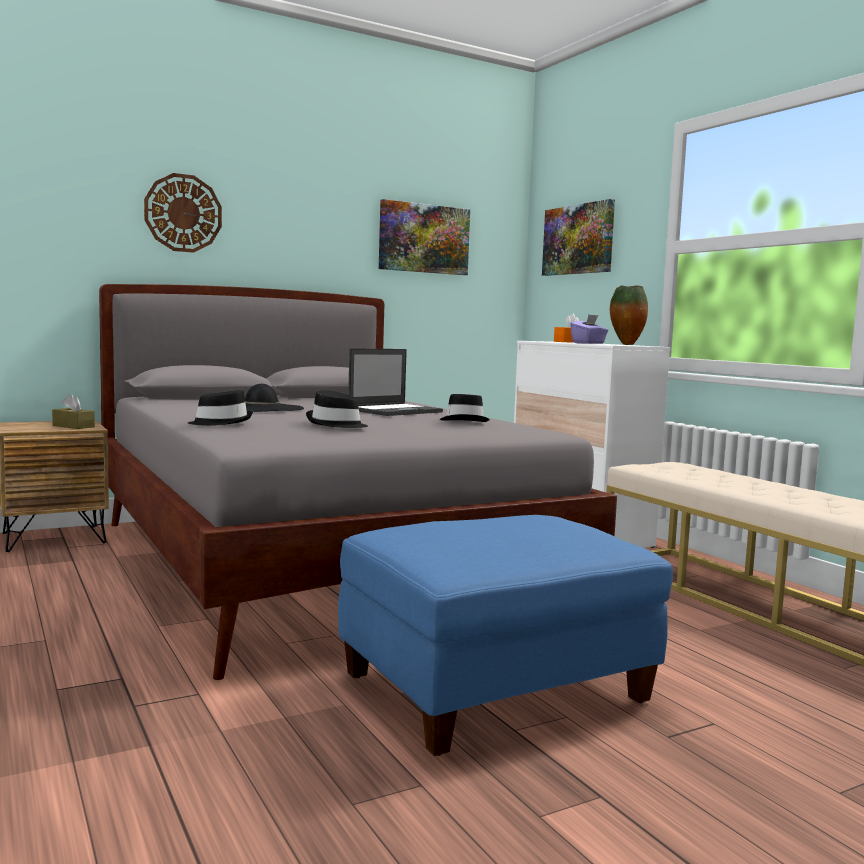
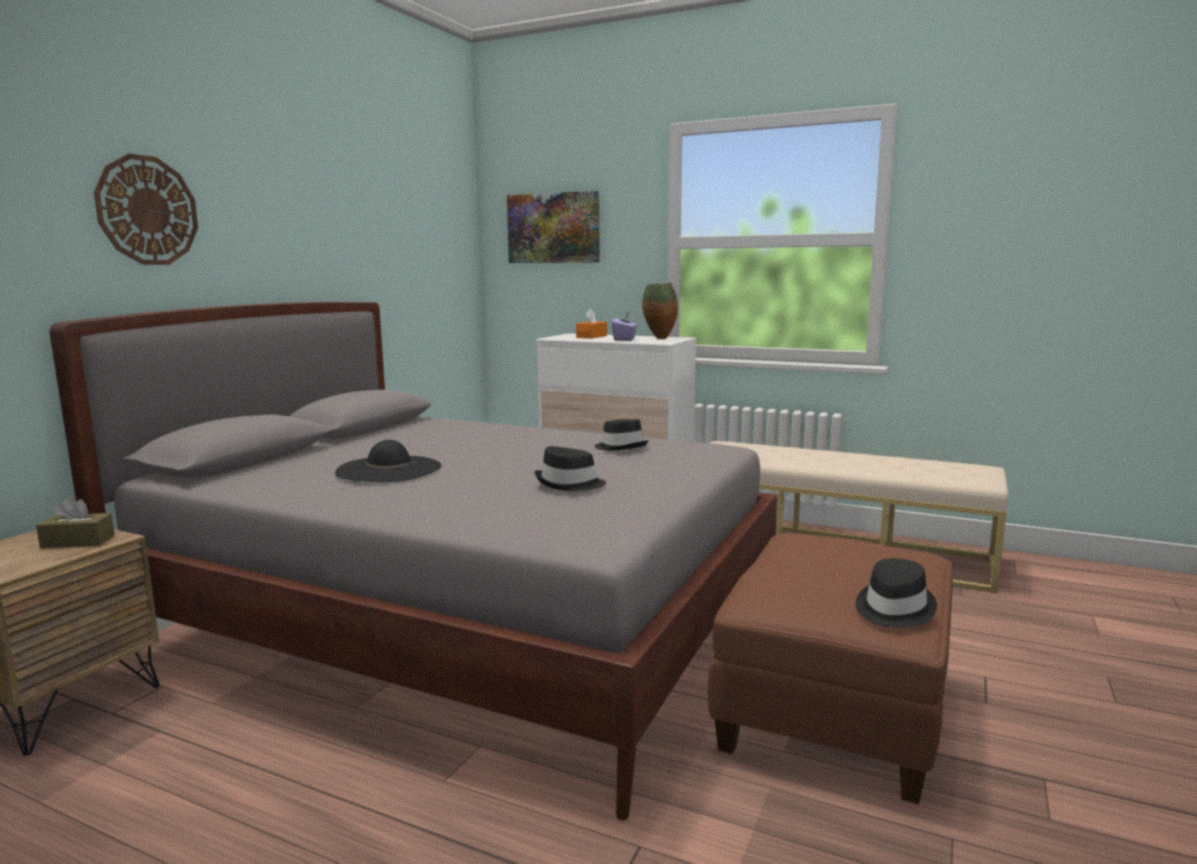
camera: 35 degrees left, 5 degrees up
black hat [188,390,253,426] -> black hat moved to [856,558,937,628]
blue ottoman [338,515,673,756] -> brown ottoman [707,534,953,804]
laptop [348,348,443,416] -> none
picture [379,199,470,275] -> none

